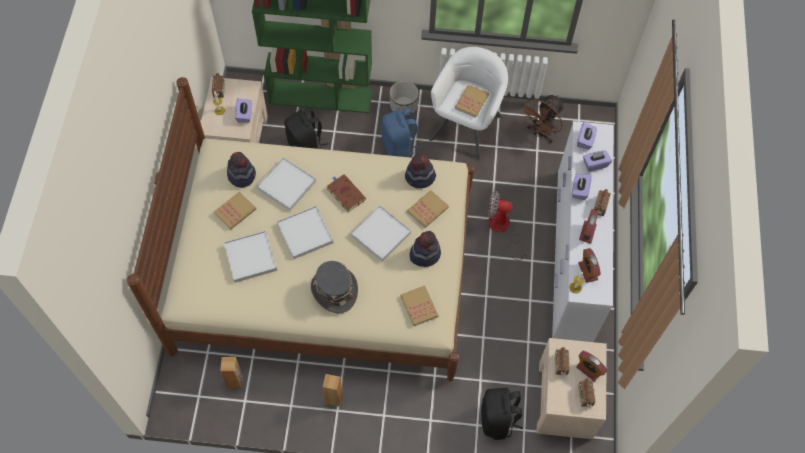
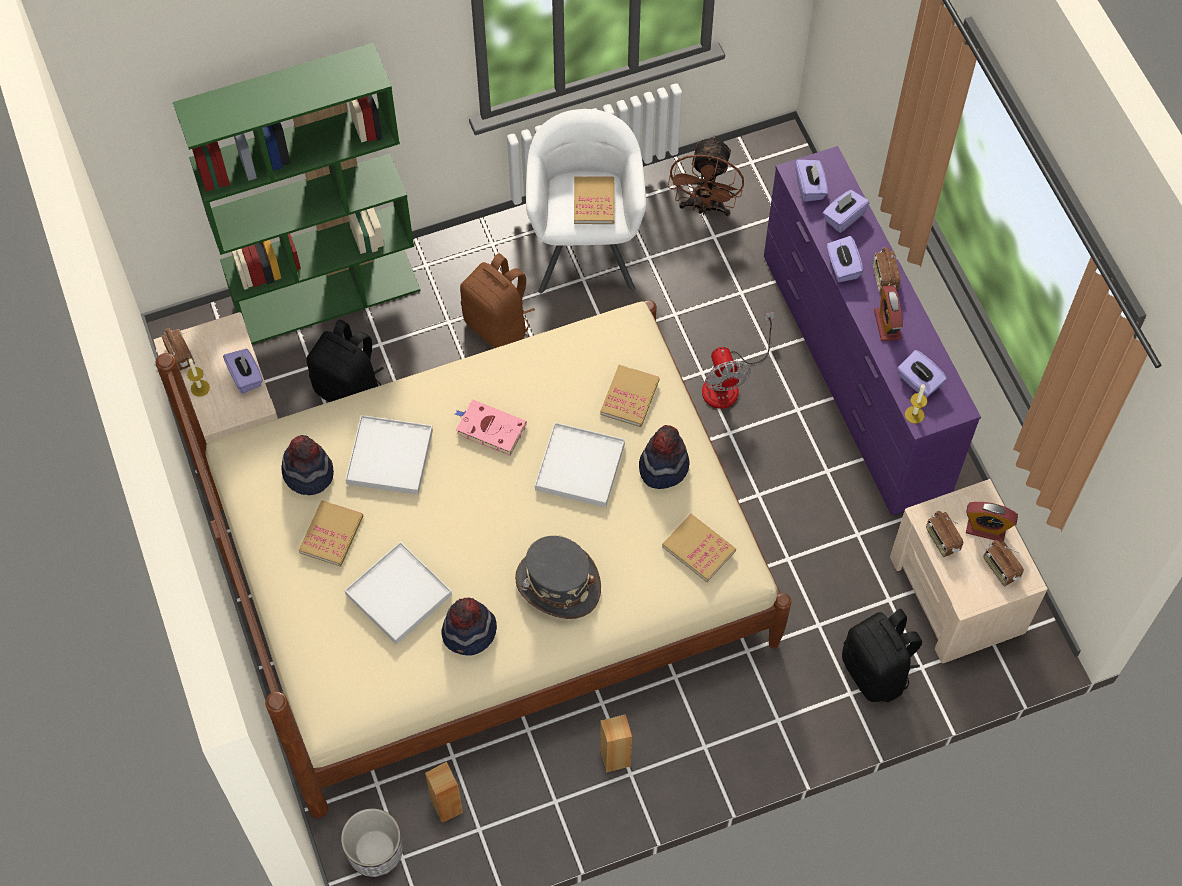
camera: 25 degrees left, 0 degrees up
white tray [277,206,333,259] -> none
brown book [327,174,366,212] -> pink book [455,400,527,456]
blue backpack [381,108,422,157] -> brown backpack [460,253,535,348]
planter [390,81,419,117] -> planter moved to [341,808,403,877]
hat [405,154,436,189] -> hat moved to [441,598,497,655]
fan [488,191,528,261] -> fan turned 90 degrees counterclockwise [702,312,775,409]
white dresser [552,121,614,342] -> purple dresser [764,146,981,516]
alarm clock [578,248,601,283] -> purple tissue box [897,350,947,398]

